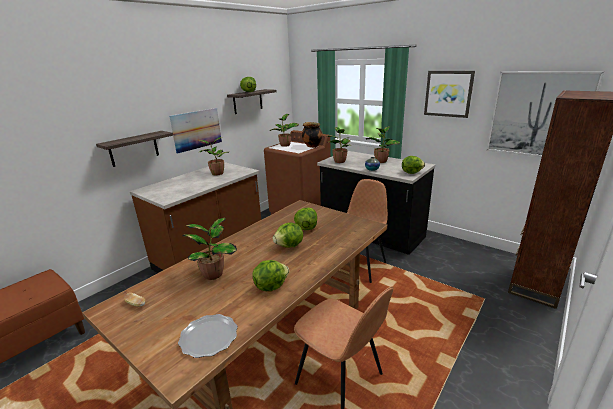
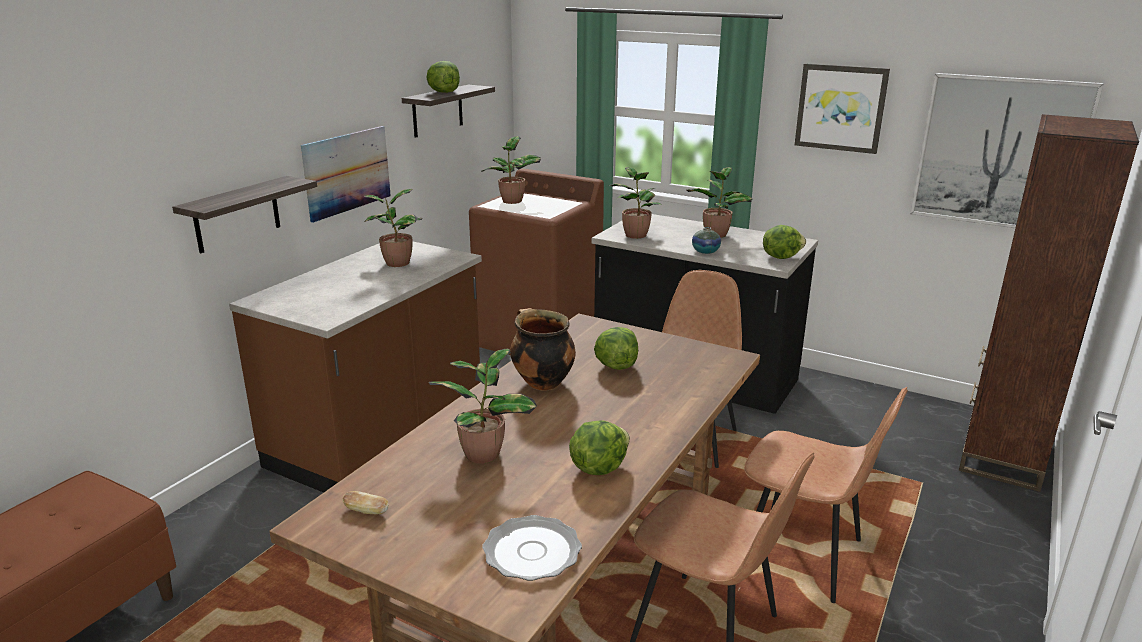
camera: 10 degrees left, 0 degrees up
lettuce [273,222,303,248] -> none
cooking pot [302,122,323,148] -> cooking pot moved to [510,308,576,391]
none -> brown chair [744,387,908,603]

